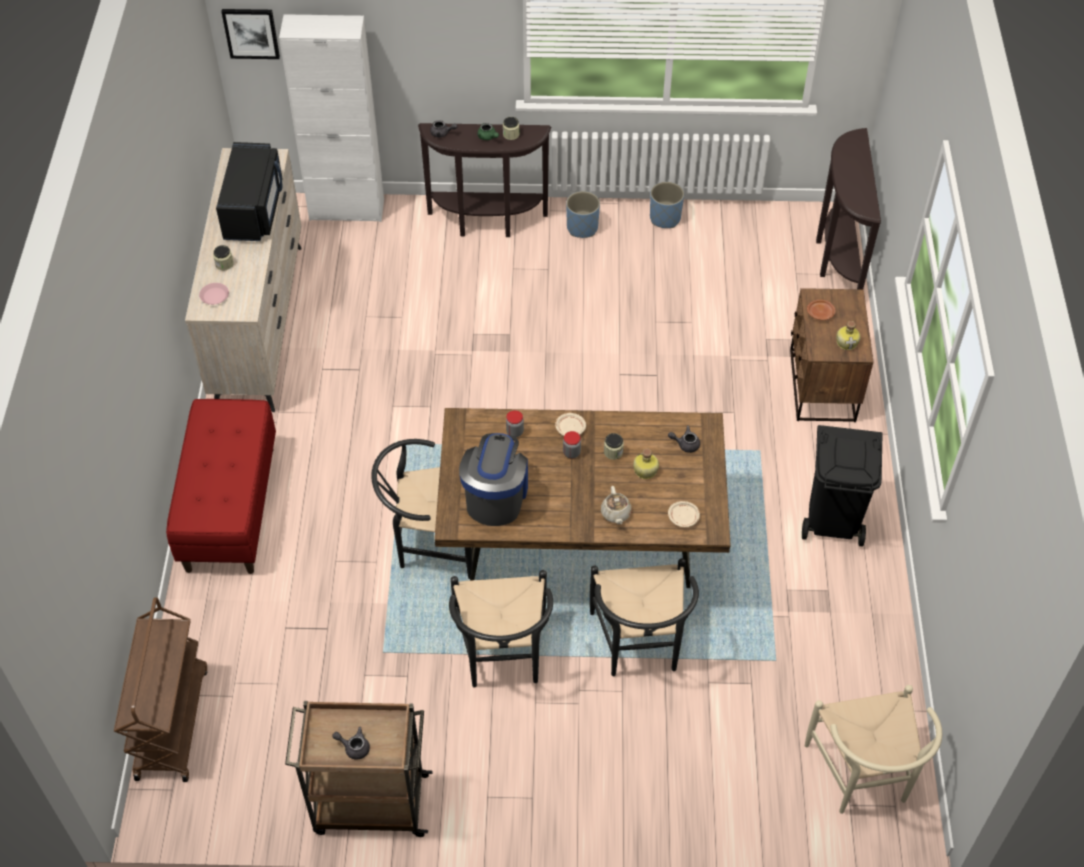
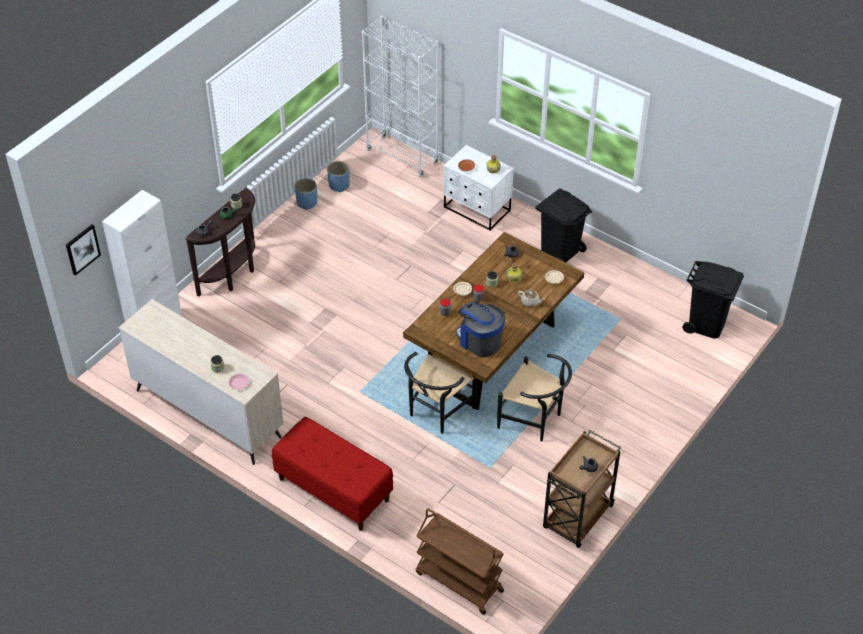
camera: 55 degrees left, 5 degrees down
black microwave [216,142,283,241] -> none
blue planter [566,191,600,238] -> blue planter moved to [327,161,350,192]
black chair [590,558,699,676] -> none
brown nightstand [790,288,873,422] -> white nightstand [443,145,514,231]
beige chair [805,685,942,814] -> black trash can [682,261,744,339]
brown console table [816,128,881,289] -> white bookcase [362,15,439,177]

